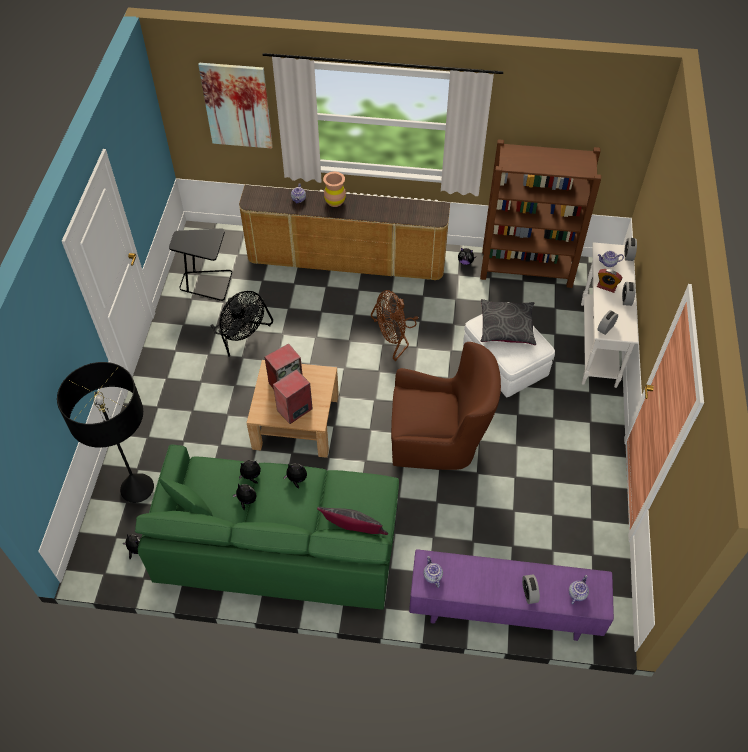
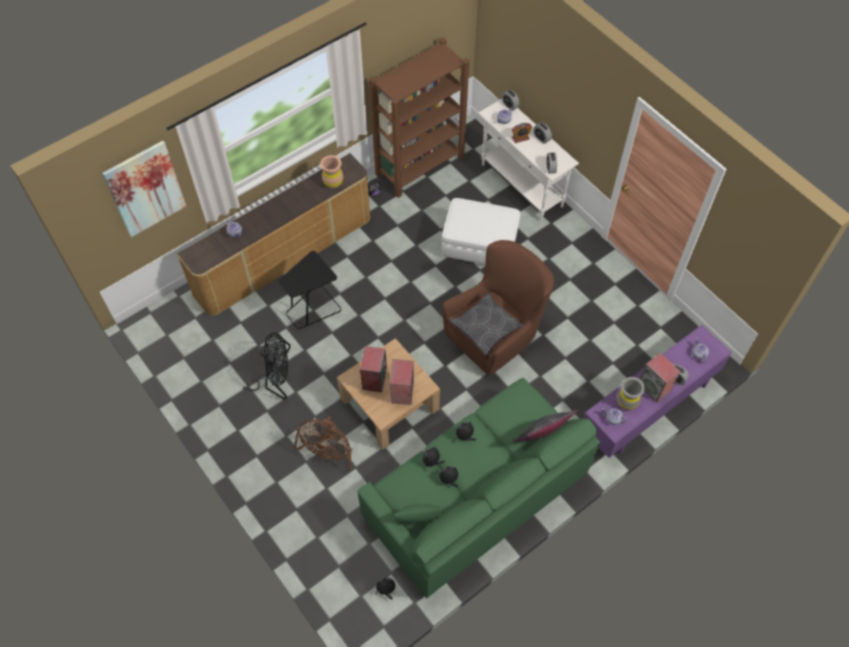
camera: 45 degrees left, 5 degrees up
black floor lamp [57,362,154,503] -> none
black side table [169,229,232,301] -> black side table moved to [278,251,341,329]
brown vase [323,172,346,207] -> brown vase moved to [320,155,343,188]
brown fan [371,290,418,361] -> brown fan moved to [294,416,352,471]
grey pillow [481,299,536,345] -> grey pillow moved to [450,292,524,356]
none -> grey vase [617,377,645,410]
none -> speaker [640,352,681,403]

